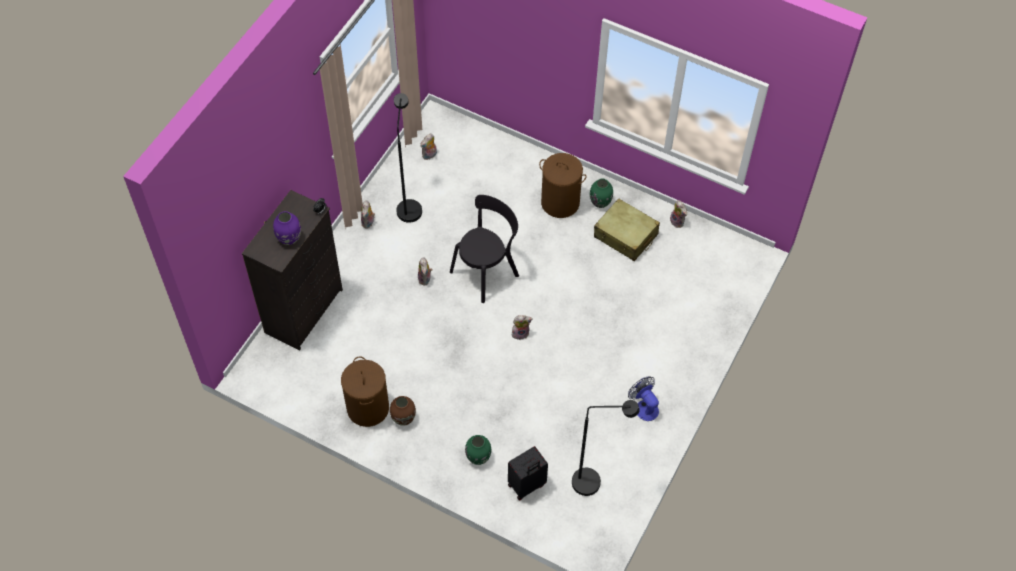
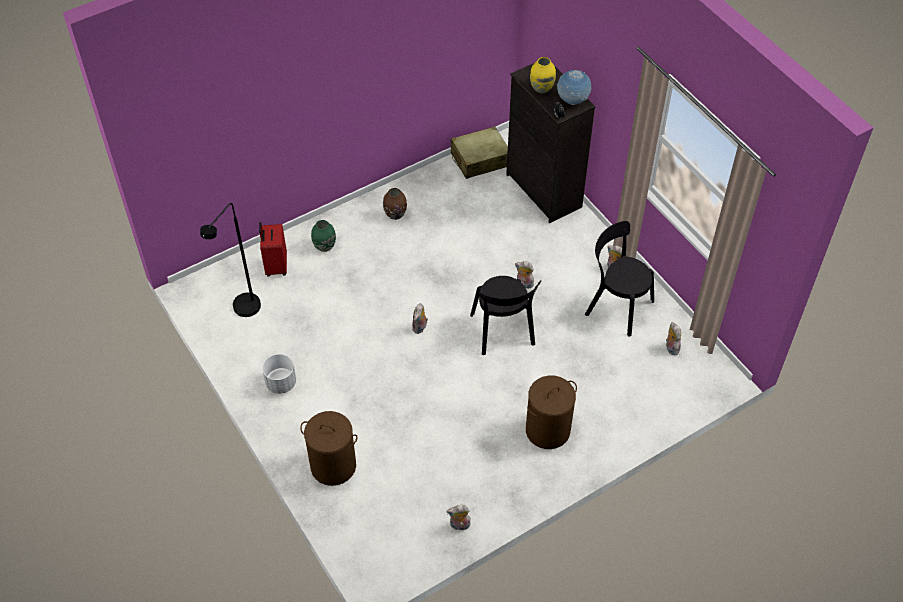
camera: 120 degrees right, 5 degrees down
purple vase [273,211,301,245] -> yellow vase [530,57,556,93]
brown laundry basket [341,356,389,427] -> brown laundry basket moved to [300,411,358,486]
black floor lamp [394,93,422,223] -> black chair [585,221,654,337]
black suitcase [508,446,548,500] -> red suitcase [259,222,287,276]
green vase [590,179,613,208] -> none
beige suitcase [594,198,660,261] -> beige suitcase moved to [451,126,508,179]
fan [628,377,659,421] -> white planter [262,354,296,394]
none -> globe [557,70,591,105]

